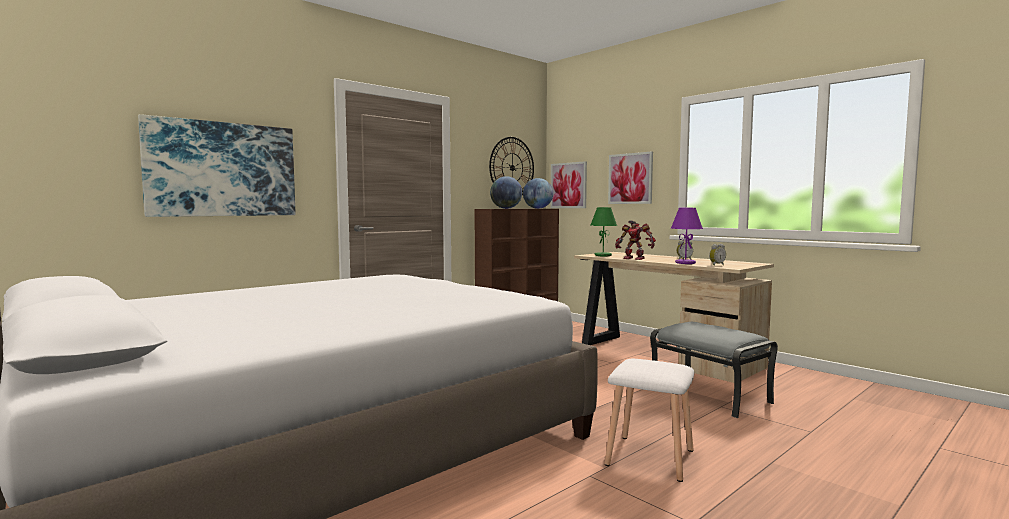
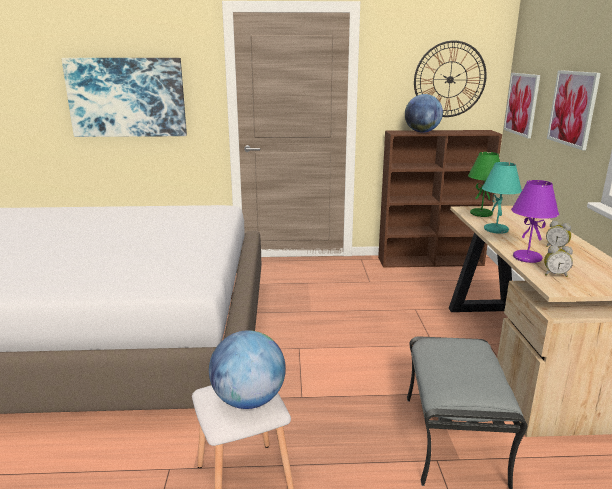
camera: 40 degrees right, 15 degrees up
globe [523,178,553,209] -> globe moved to [209,330,286,409]
toy robot [615,220,656,260] -> turquoise table lamp [482,162,522,234]

